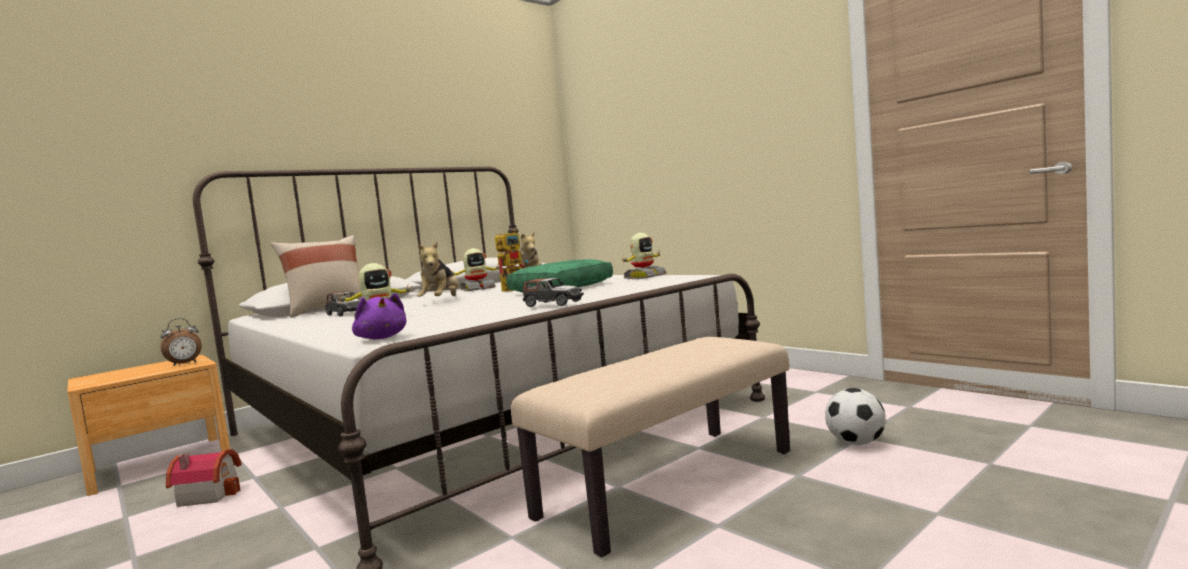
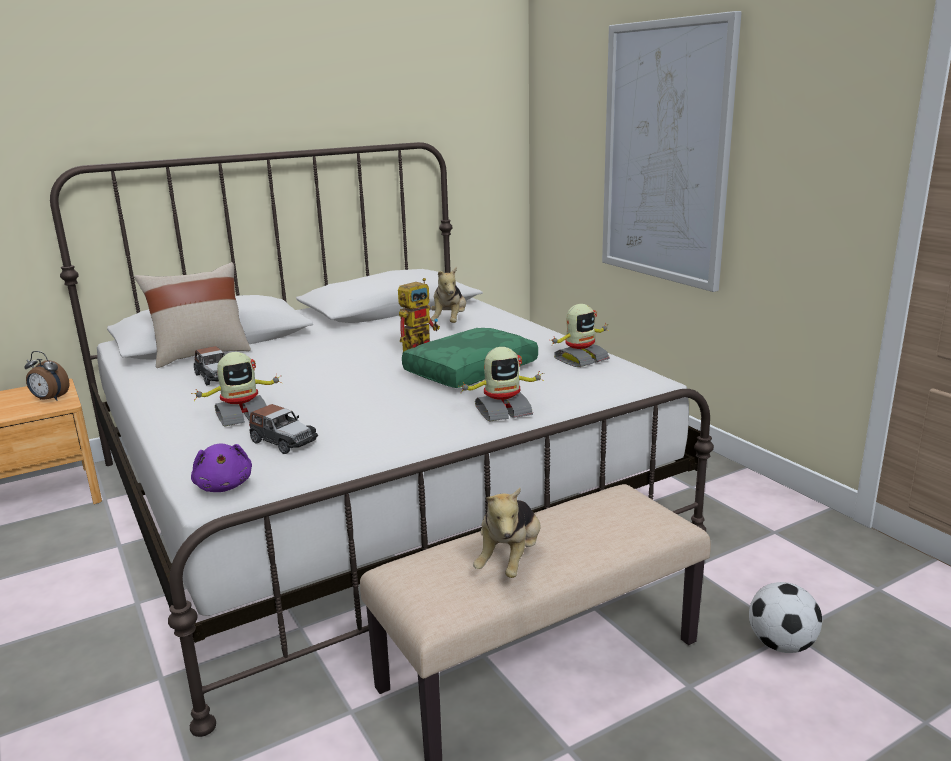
camera: 10 degrees right, 15 degrees up
alarm clock [161,318,202,366] -> alarm clock turned 45 degrees clockwise [24,351,69,401]
toy house [166,449,242,507] -> none
plush toy [417,241,459,297] -> plush toy moved to [473,487,541,578]
toy robot [451,248,499,291] -> toy robot moved to [460,347,544,422]
toy car [523,278,584,307] -> toy car moved to [249,404,318,454]
none -> picture [602,11,742,292]

